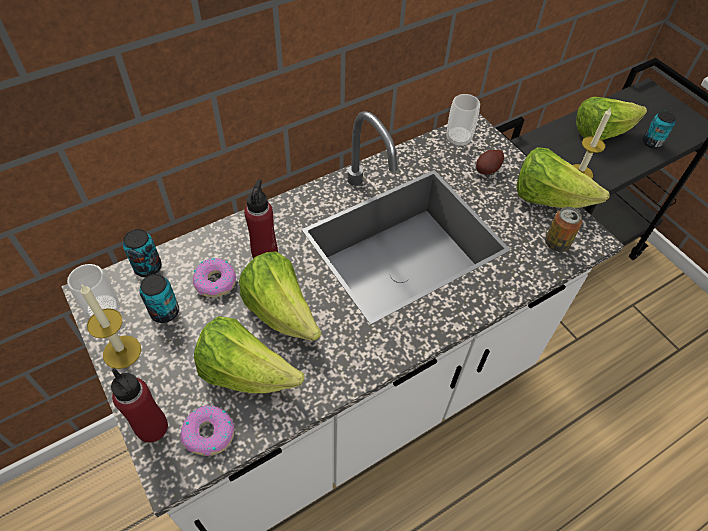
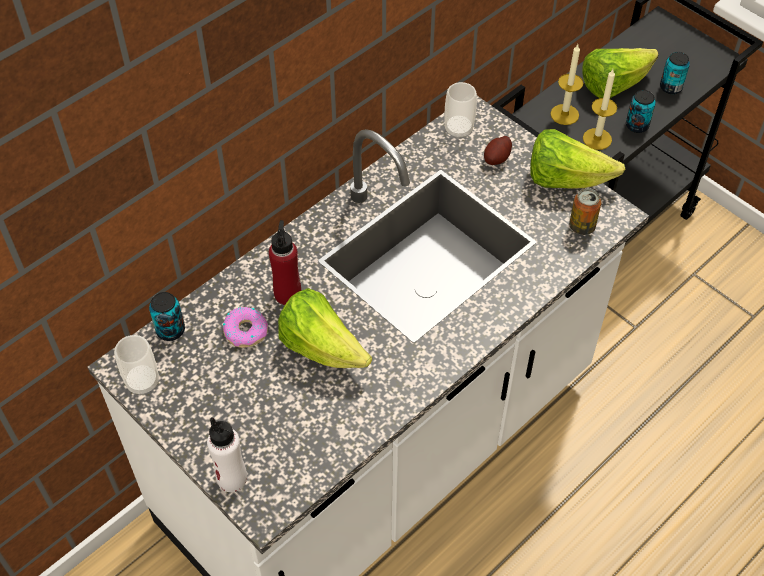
camera: 10 degrees left, 0 degrees up
candle [81,285,141,369] -> candle moved to [550,44,583,125]
red bottle [111,368,168,443] -> white bottle [207,417,247,492]
can [140,274,179,323] -> can moved to [626,90,656,133]
donut [180,405,234,456] -> none
lettuce [194,316,304,393] -> none

